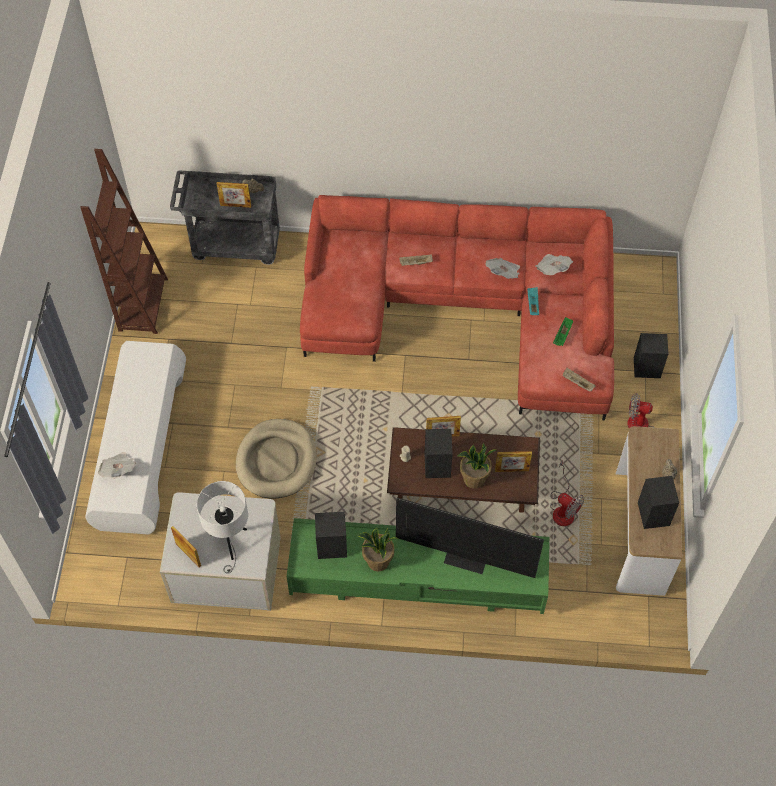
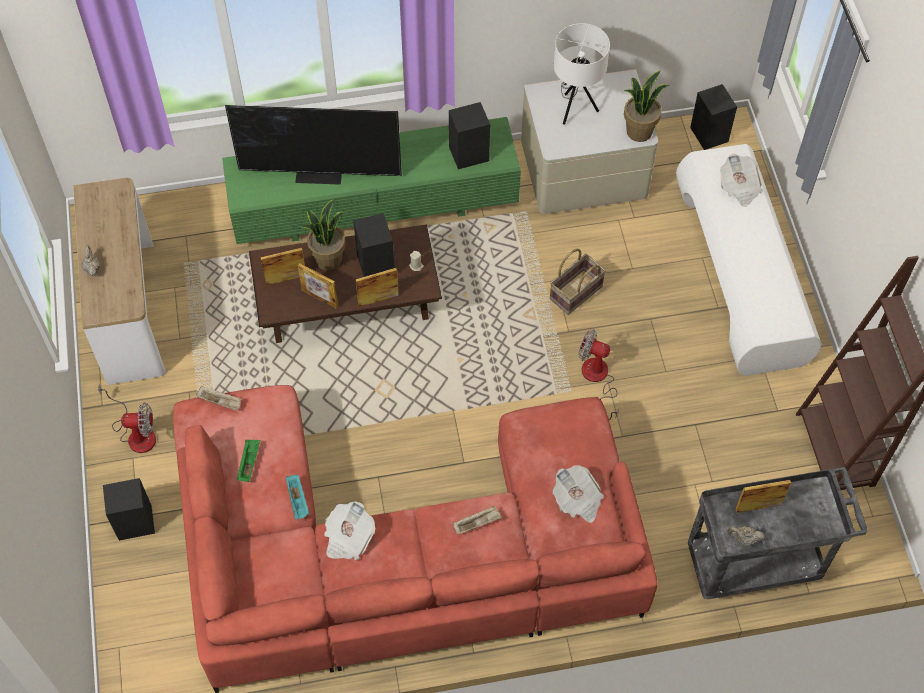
camera: 165 degrees right, 0 degrees up
picture frame [171,526,201,567] -> picture frame moved to [298,263,338,309]
beige dog bed [236,419,317,498] -> basket [550,249,606,315]
potted plant [357,527,398,571] -> potted plant moved to [624,71,670,142]
newspaper [535,254,573,275] -> newspaper moved to [553,465,604,523]
fan [550,460,584,526] -> fan moved to [579,329,619,420]
black speaker [638,476,679,529] -> black speaker moved to [690,84,737,150]

